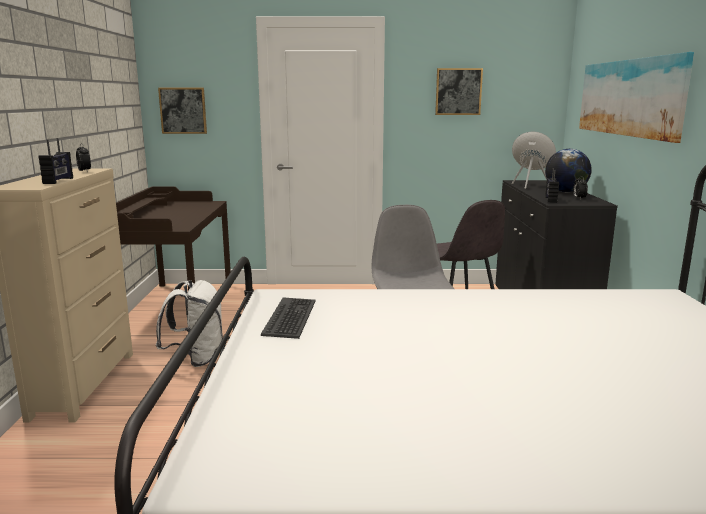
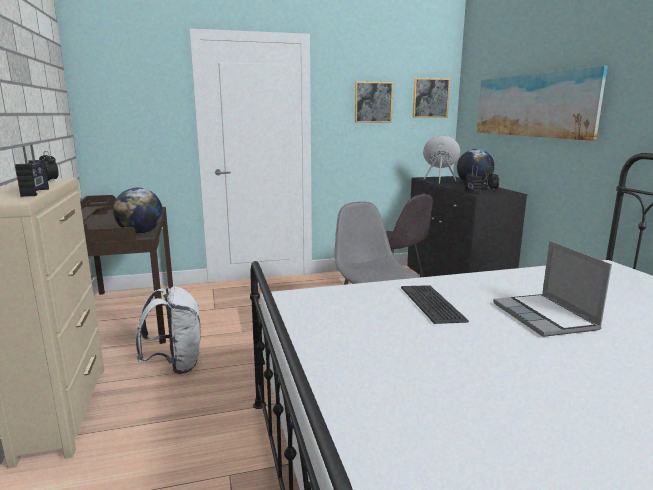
camera: 15 degrees left, 0 degrees up
picture [158,88,207,134] -> picture moved to [412,78,450,118]
keyboard [261,298,315,339] -> keyboard moved to [401,285,469,324]
none -> globe [113,187,163,234]
none -> laptop [493,241,612,337]

